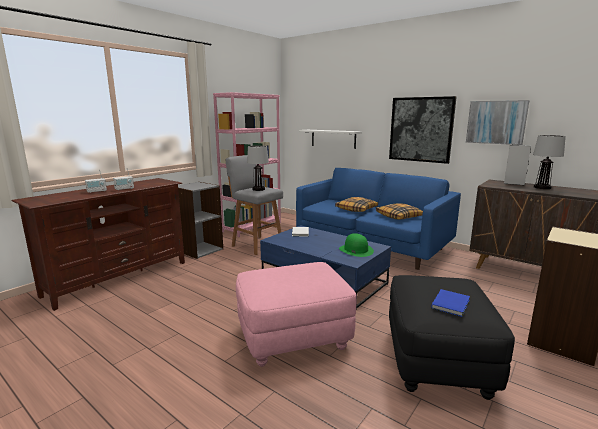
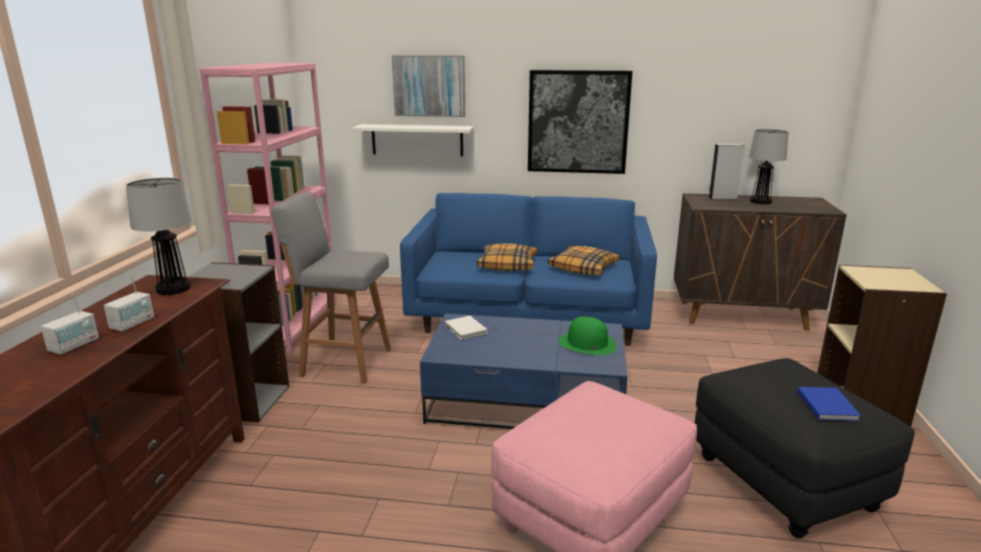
camera: 30 degrees left, 5 degrees up
table lamp [247,145,269,191] -> table lamp moved to [126,178,192,295]
picture [466,100,529,145] -> picture moved to [392,55,465,117]

